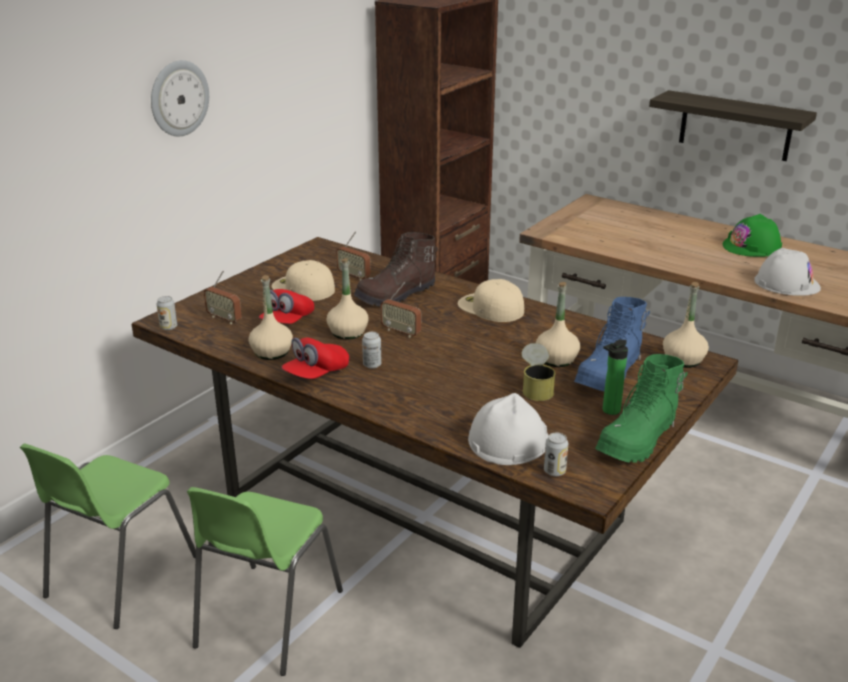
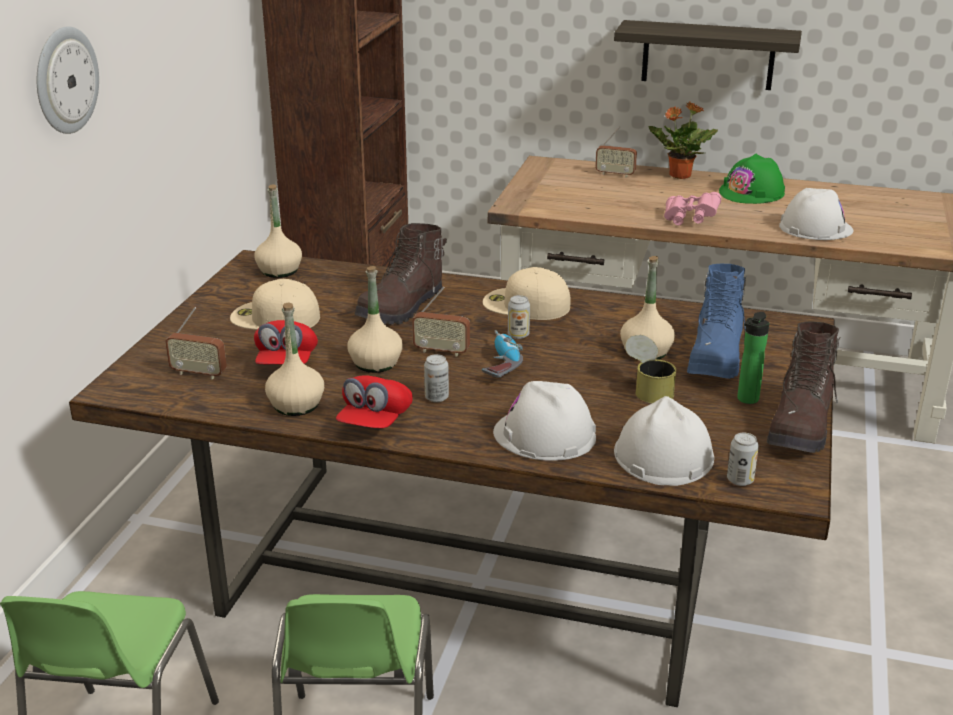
camera: 20 degrees left, 0 degrees up
can [156,296,177,330] -> can moved to [508,295,530,339]
radio [336,231,371,281] -> radio moved to [595,126,637,177]
green boot [595,354,688,463] -> brown boot [767,321,840,453]
beige bottle [663,282,709,368] -> beige bottle moved to [254,184,302,278]
none -> power drill [482,330,523,378]
none -> white hard hat [493,381,596,461]
none -> potted plant [649,102,718,179]
none -> pink binoculars [664,192,721,225]

